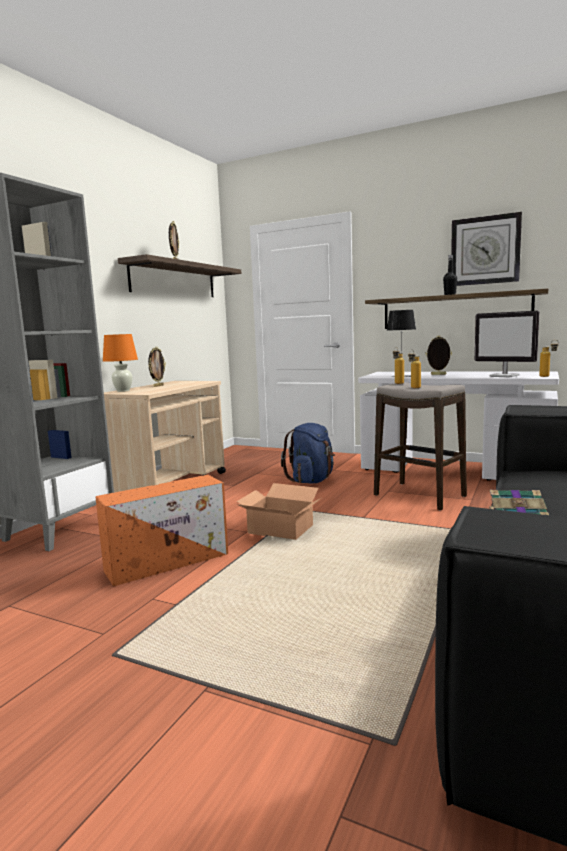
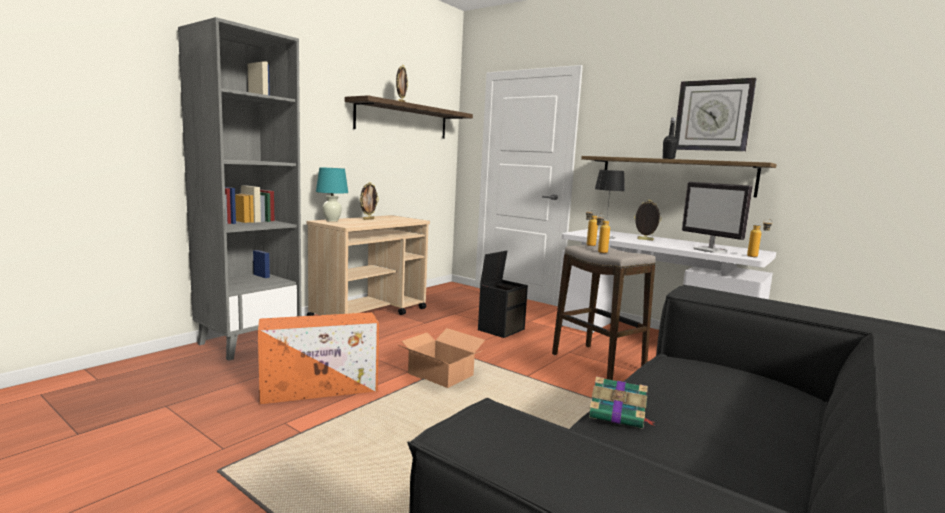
camera: 10 degrees right, 0 degrees up
orange table lamp [103,334,138,392] -> turquoise table lamp [316,167,348,222]
blue backpack [281,423,335,484] -> black storage box [478,251,528,338]

